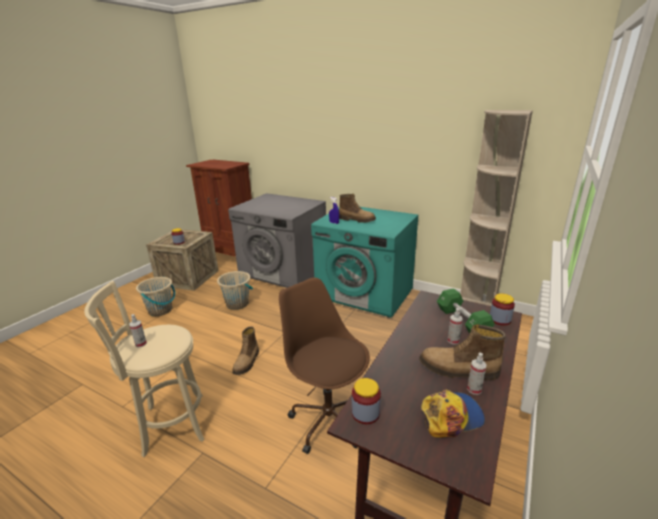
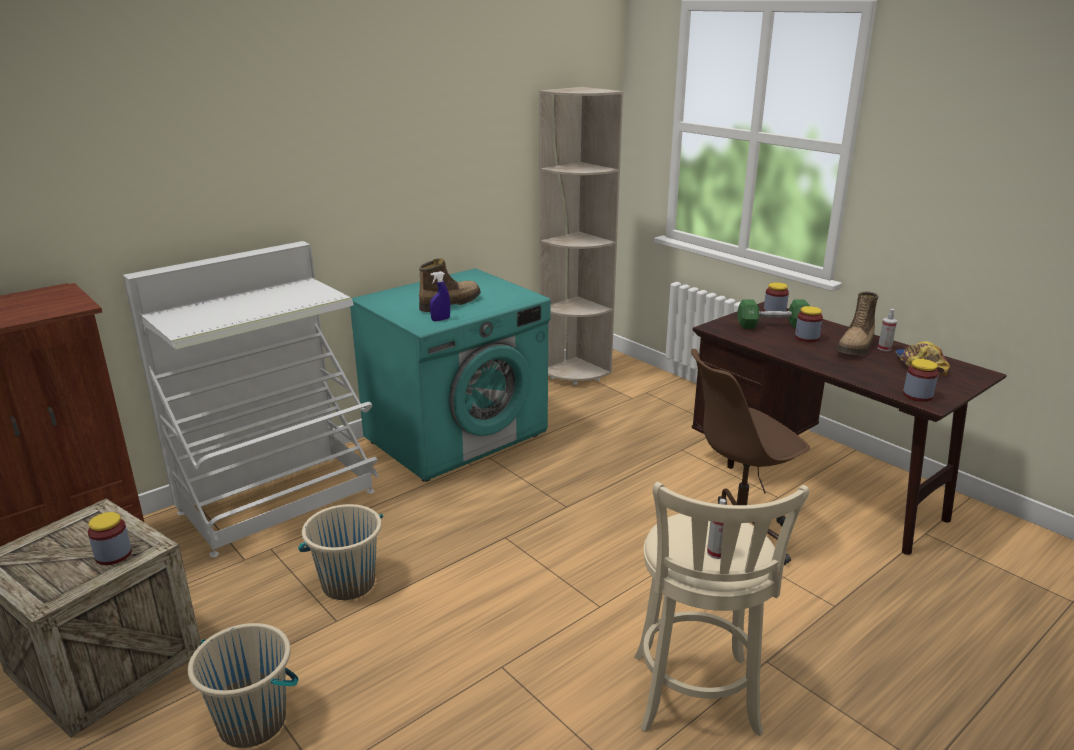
camera: 70 degrees left, 0 degrees up
grey washing machine [228,193,326,288] -> white shoe rack [123,241,378,557]
boot [232,326,259,375] -> none
spray bottle [447,308,463,345] -> jar [795,306,823,342]

